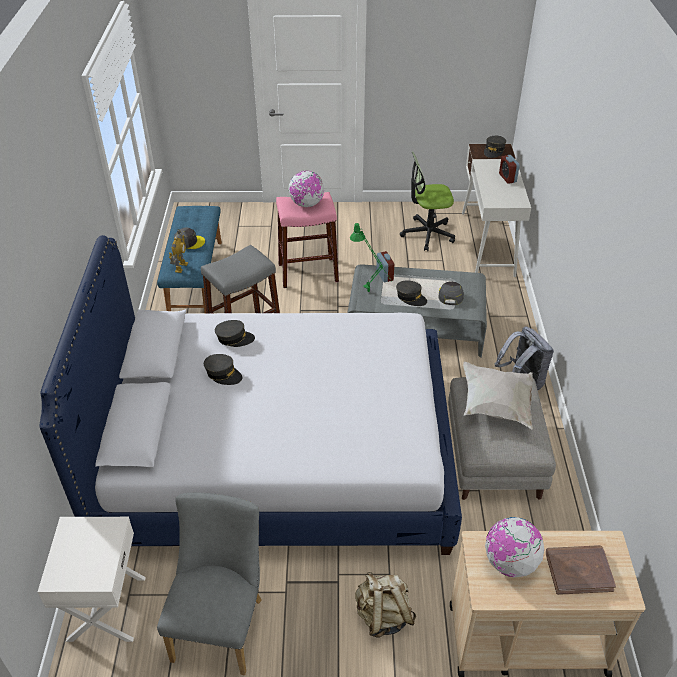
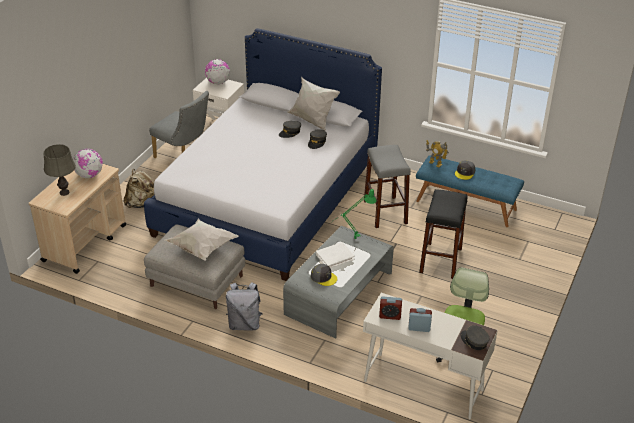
camera: 115 degrees right, 5 degrees down
pink stool [276,192,339,288] -> black stool [419,189,468,279]
globe [289,171,324,207] -> globe moved to [205,59,230,84]
alarm clock [376,251,394,282] -> alarm clock moved to [379,296,402,320]
grey cap [396,281,427,306] -> white book [316,242,355,269]
brown book [546,545,616,595] -> grey table lamp [43,144,76,196]
none -> white pillow [287,77,340,131]

